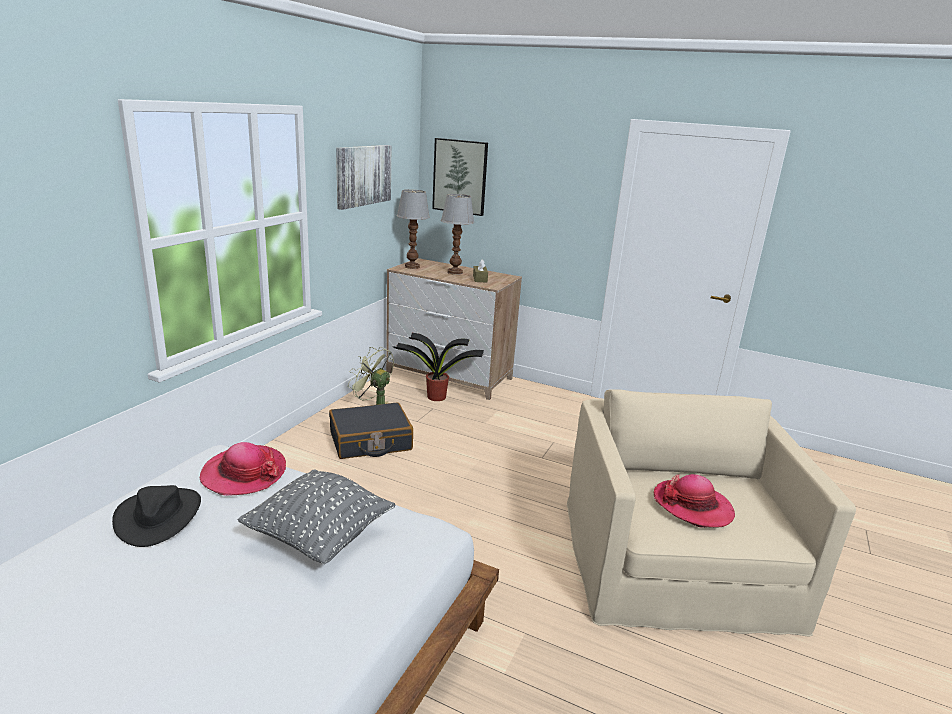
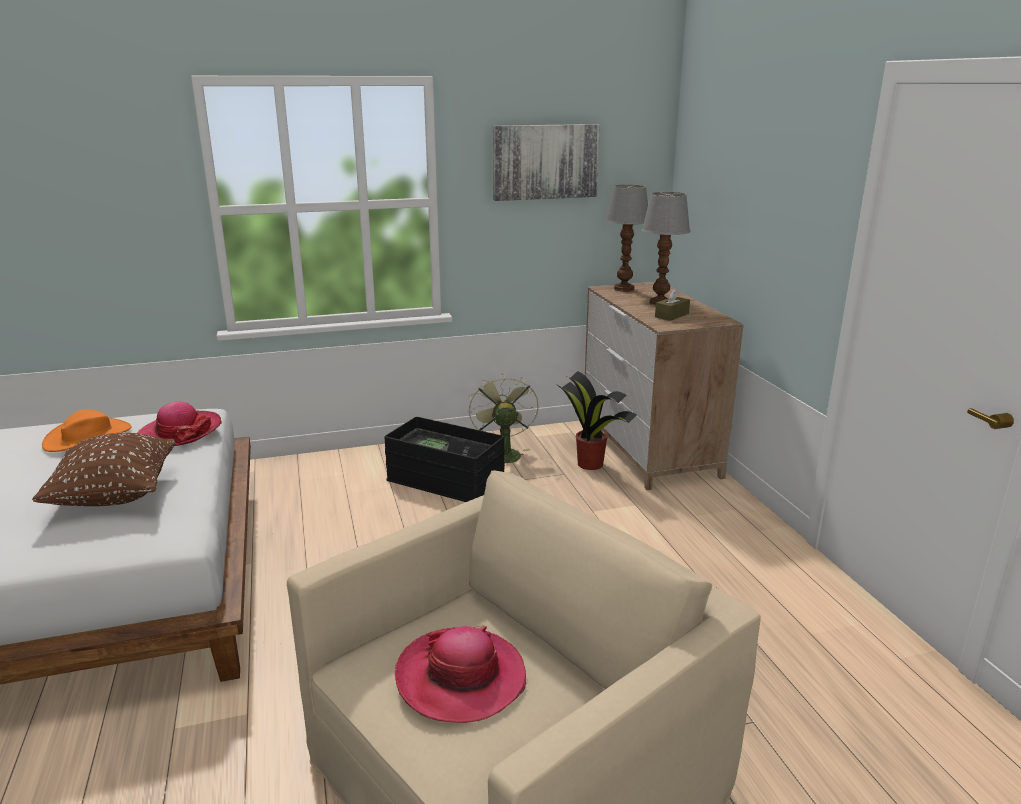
camera: 50 degrees right, 0 degrees up
black hat [112,485,201,547] -> orange hat [42,409,132,452]
grey pillow [238,469,396,564] -> brown pillow [32,433,176,506]
black suitcase [329,402,413,459] -> black storage box [384,417,505,502]
picture [432,138,488,216] -> none

